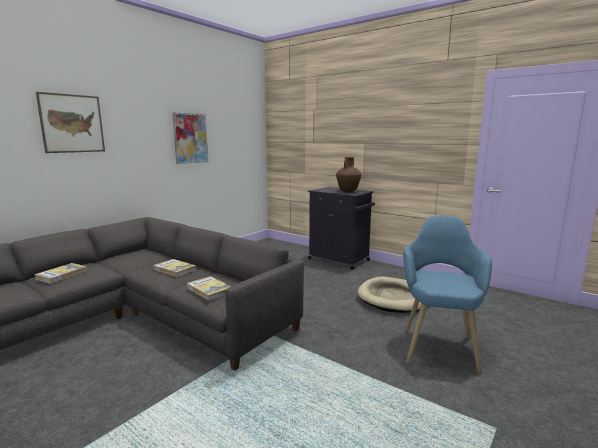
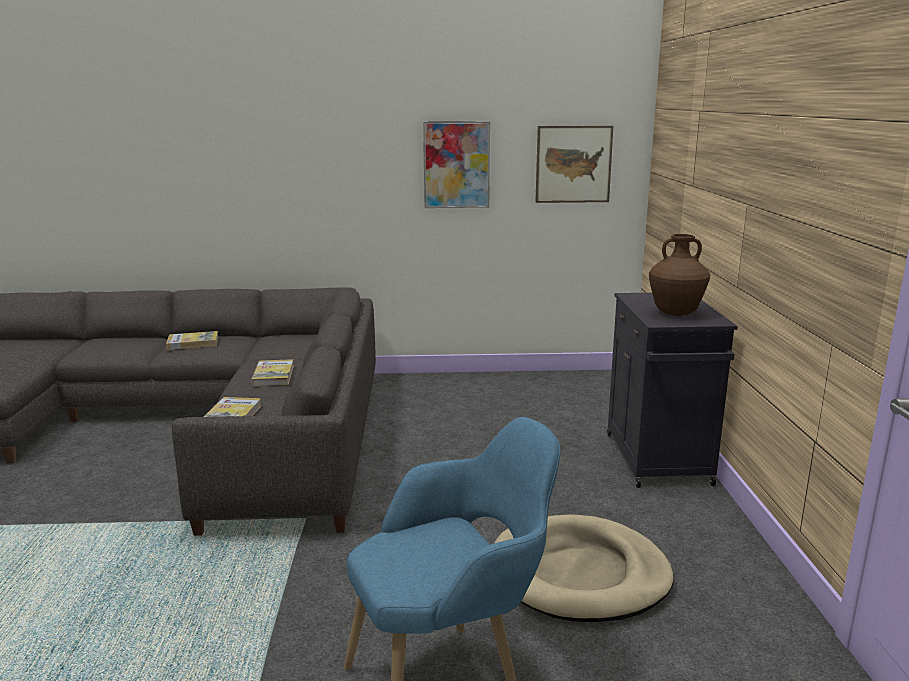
camera: 50 degrees right, 5 degrees up
picture [36,92,105,153] -> picture moved to [535,126,613,203]

